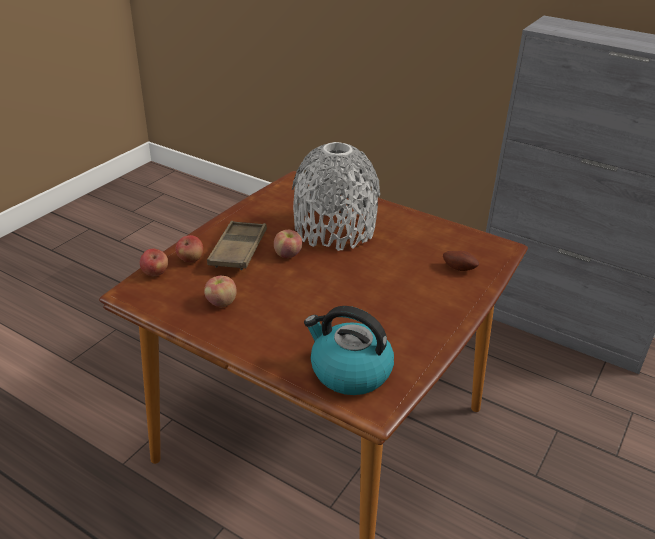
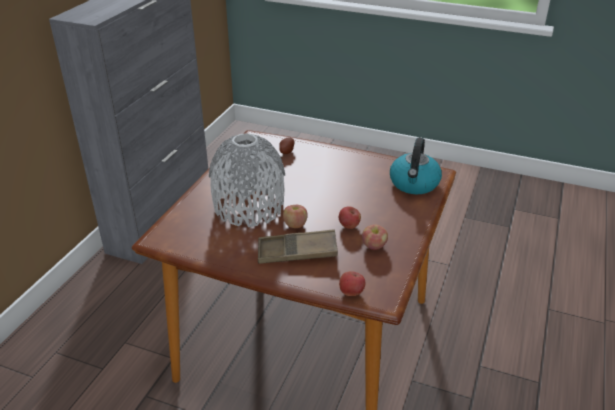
camera: 100 degrees left, 0 degrees up
apple [175,235,203,263] -> apple moved to [339,207,361,229]

